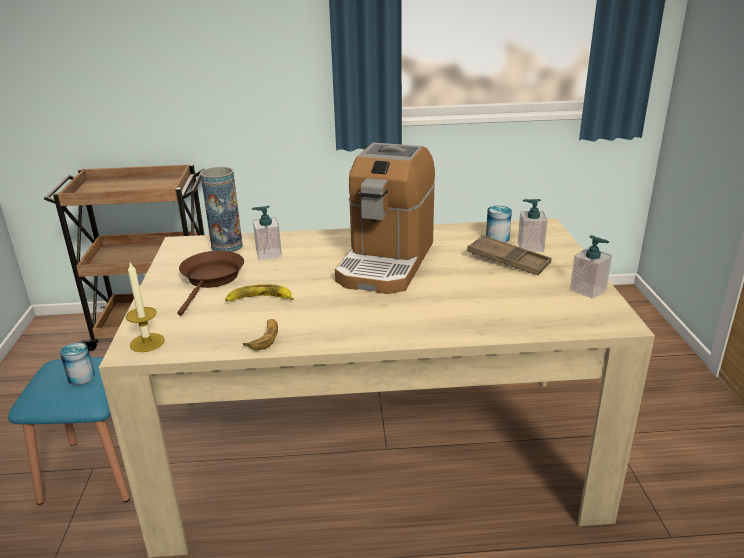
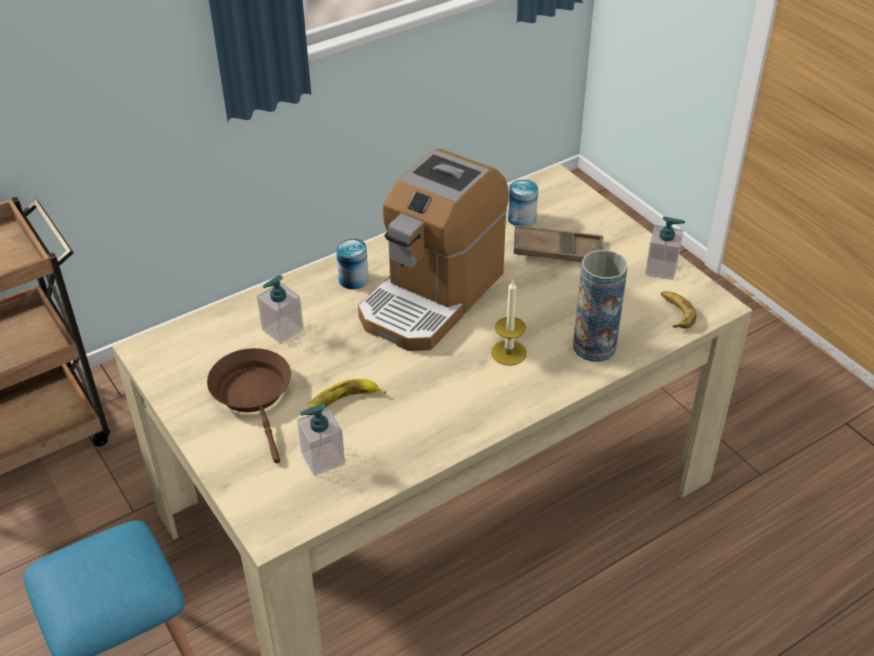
camera: 30 degrees left, 15 degrees up
can [60,342,95,385] -> can moved to [336,239,369,289]
candle [126,263,165,352] -> candle moved to [491,280,527,366]
vase [200,167,243,252] -> vase moved to [573,250,628,362]
banana [243,319,278,350] -> banana moved to [661,291,696,329]
coffee machine [335,142,435,294] -> coffee machine turned 45 degrees clockwise [358,148,509,351]
soap dispenser [518,199,548,252] -> soap dispenser moved to [297,403,345,476]

